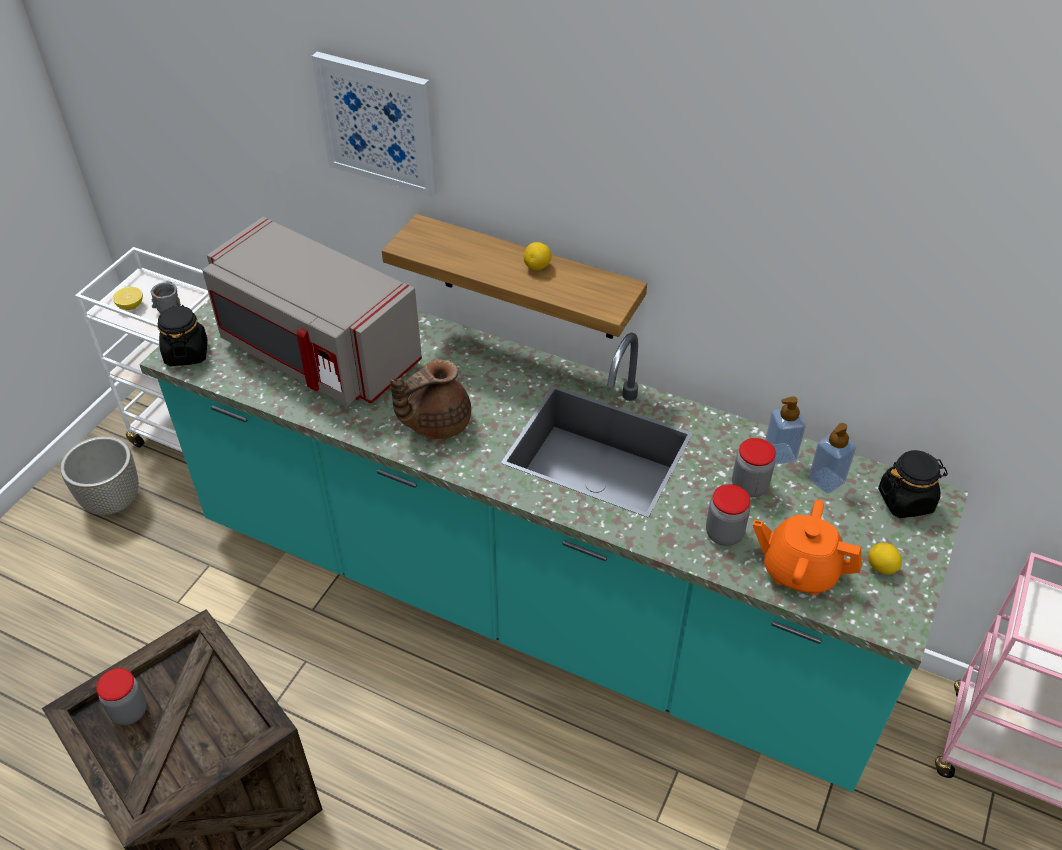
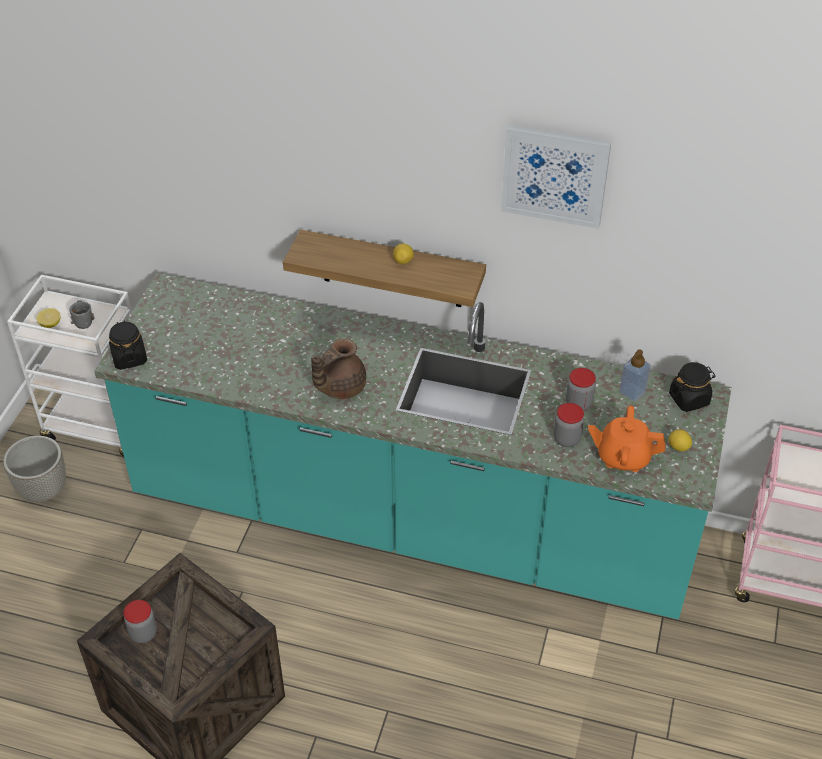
camera: 10 degrees left, 0 degrees up
grey microwave [202,217,422,406] -> none
picture [312,52,437,197] -> picture moved to [501,125,611,229]
soap dispenser [765,396,806,465] -> none

